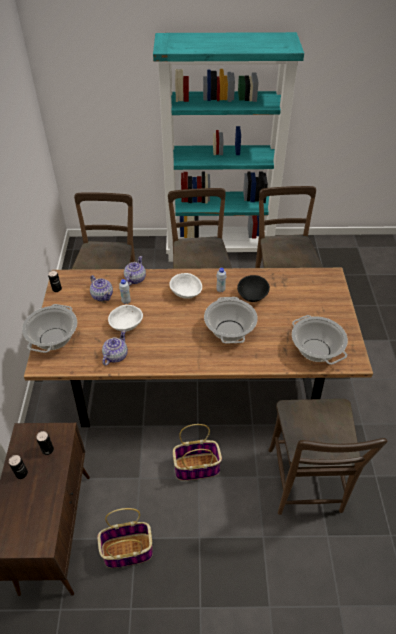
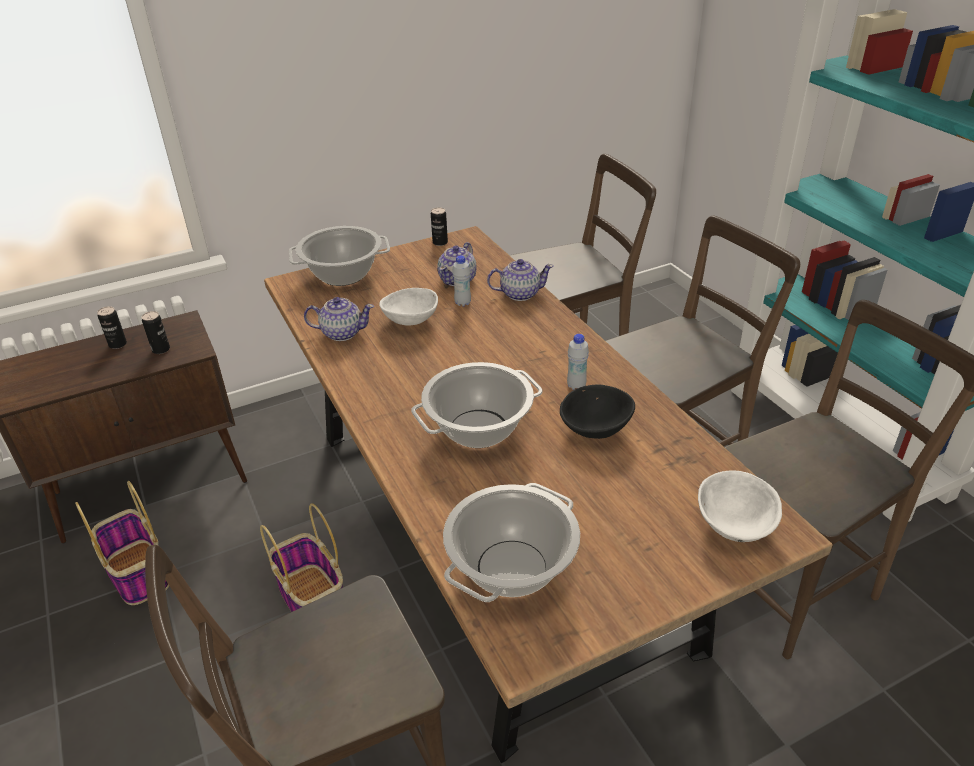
camera: 65 degrees right, 10 degrees down
white bowl [169,273,202,299] -> white bowl moved to [698,470,782,542]

